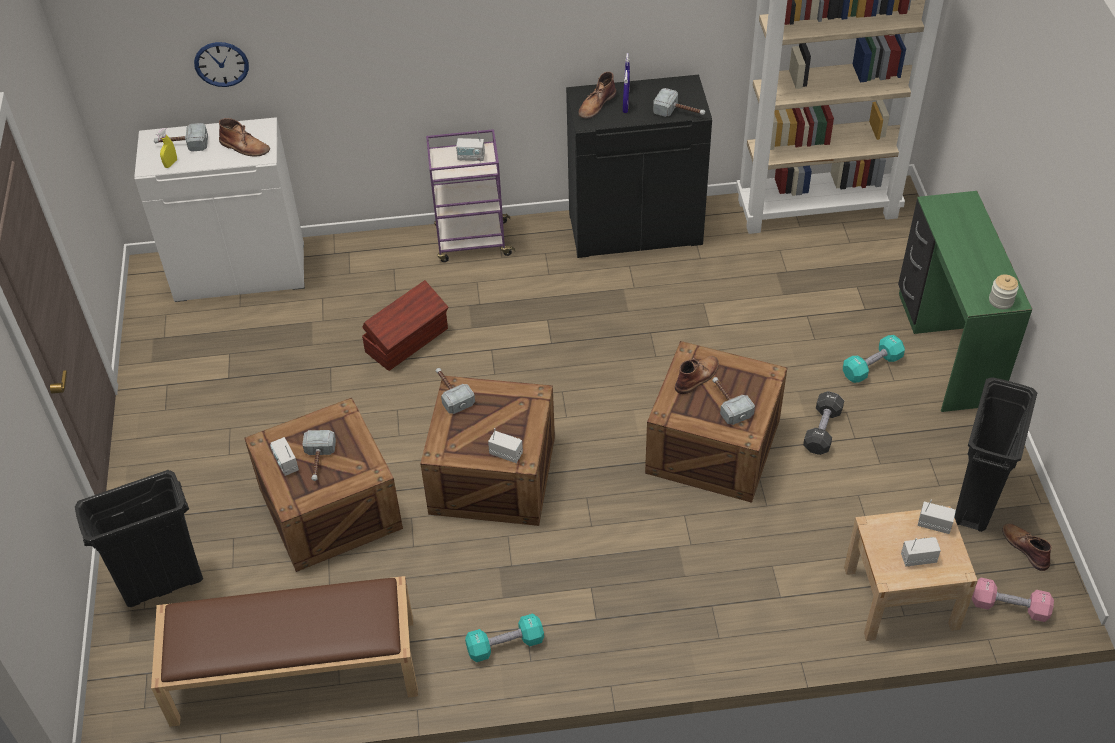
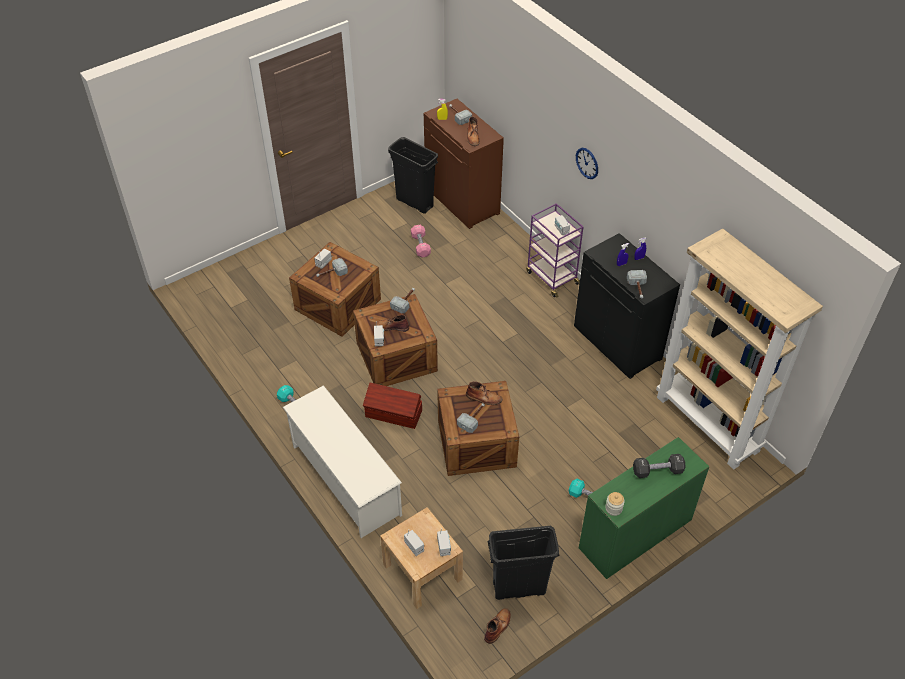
camera: 60 degrees right, 0 degrees up
black trash can [75,470,203,607] -> black trash can moved to [388,137,438,214]
white cabinet [134,117,305,302] -> brown cabinet [424,99,504,229]
brown bench [151,576,418,727] -> none
wall clock [194,42,249,87] -> wall clock moved to [576,148,598,179]
brown storage box [362,280,448,371] -> brown storage box moved to [363,383,422,429]
brown boot [578,72,616,119] -> brown boot moved to [374,315,409,332]
black dumbbell [803,391,844,455] -> black dumbbell moved to [633,454,686,478]
pink dumbbell [972,578,1054,622] -> pink dumbbell moved to [411,225,431,258]
none -> white shoe rack [283,385,402,538]

